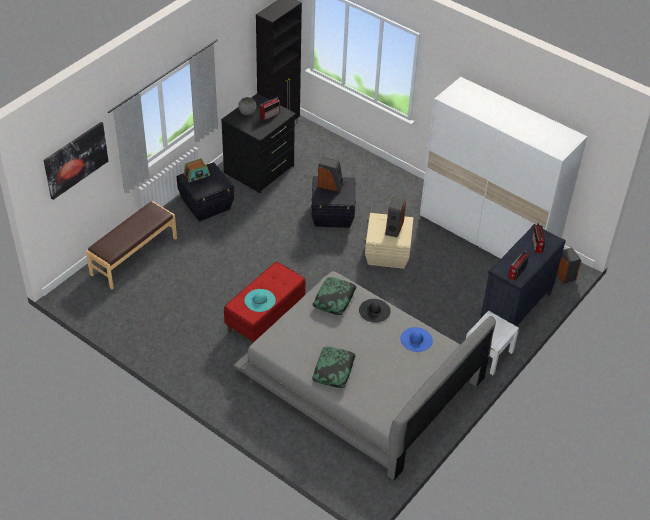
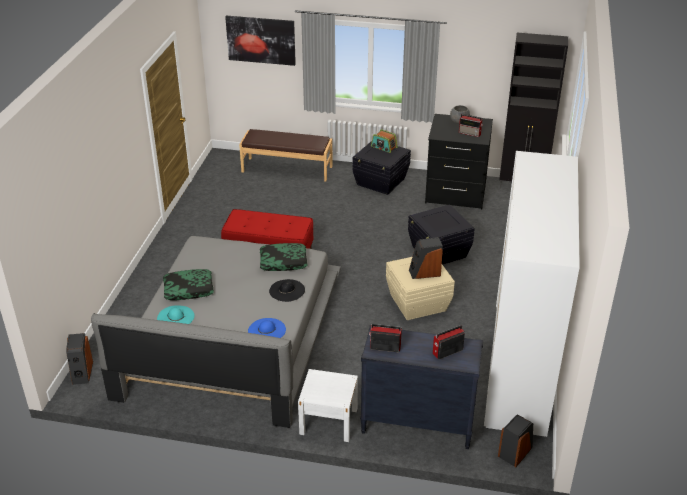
camera: 65 degrees right, 10 degrees down
turquoise hat [244,289,276,312] -> turquoise hat moved to [157,305,195,324]
speaker [317,157,344,192] -> speaker moved to [66,333,93,385]

